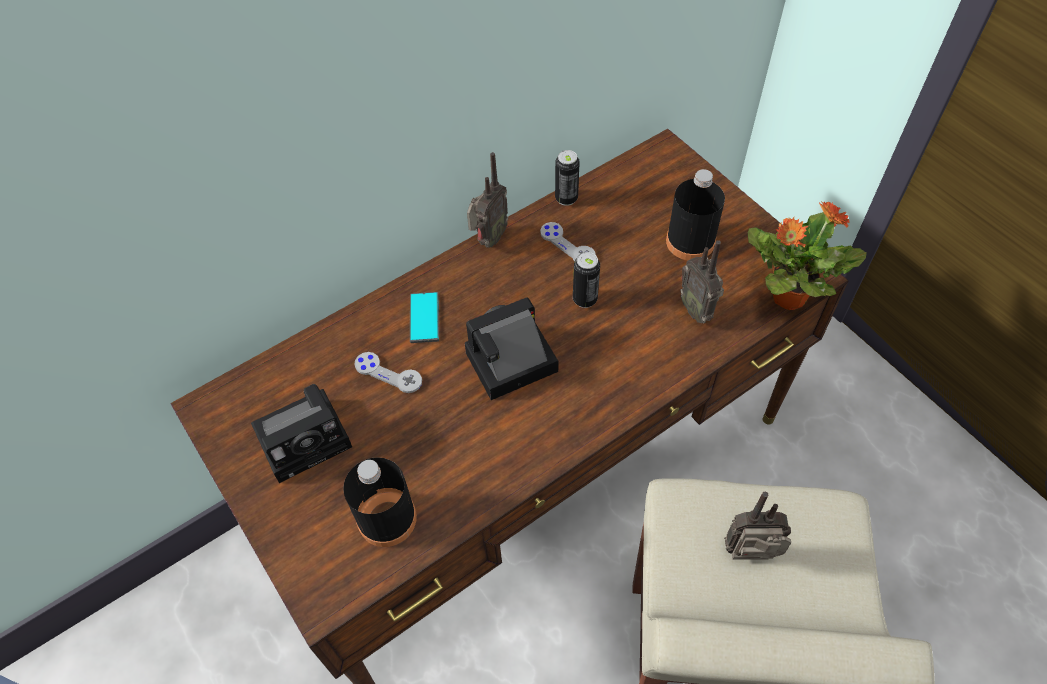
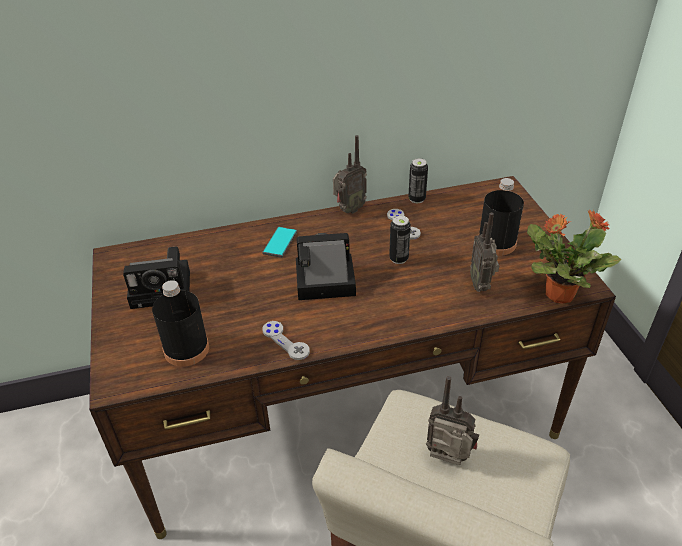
camera: 20 degrees right, 15 degrees down
grey game controller [354,352,422,393] -> grey game controller moved to [263,321,310,360]

